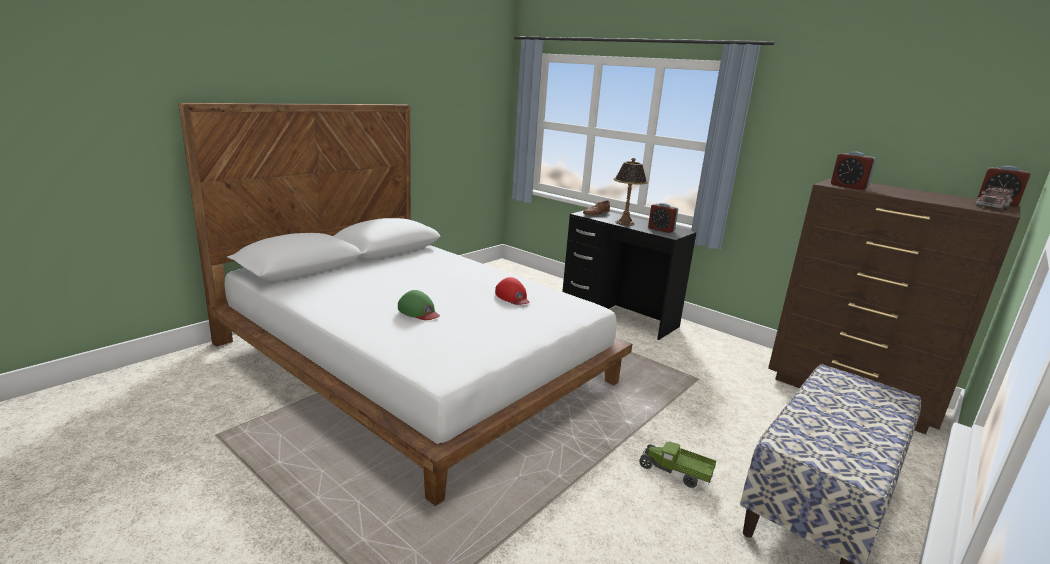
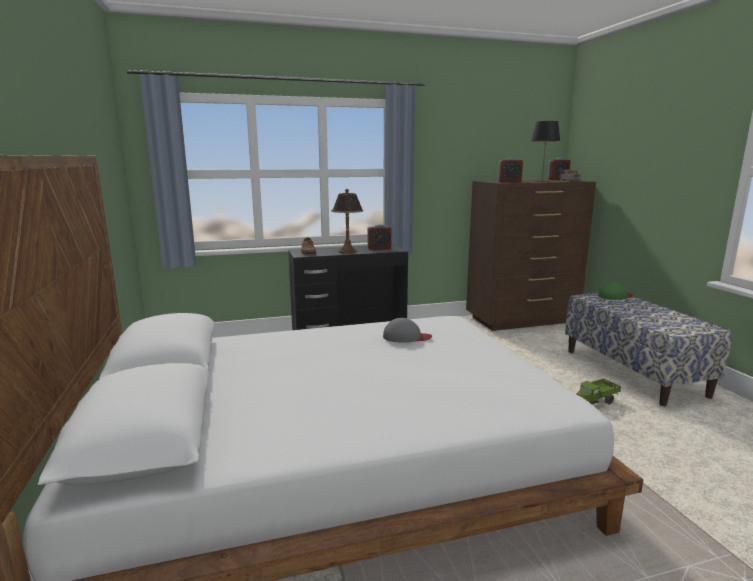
camera: 55 degrees left, 5 degrees down
green cap [398,290,440,320] -> green cap moved to [598,282,633,300]
red cap [495,277,530,305] -> grey cap [383,318,432,343]
none -> black table lamp [531,121,560,182]

